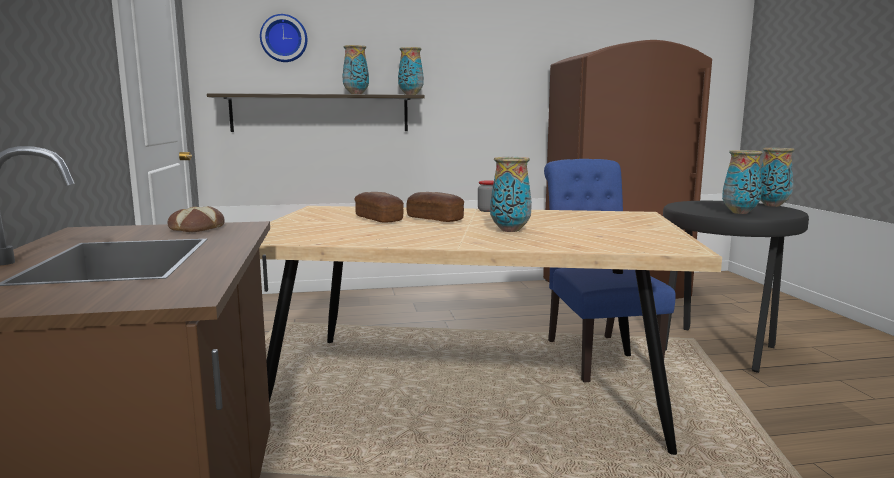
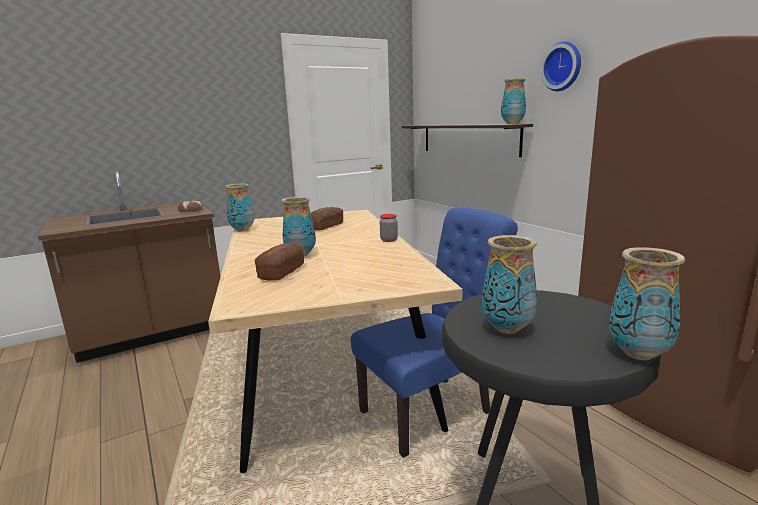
camera: 70 degrees right, 5 degrees up
wall clock [260,14,307,62] -> wall clock moved to [541,41,581,91]
vase [343,45,369,94] -> vase moved to [225,184,254,231]
bread [406,192,464,222] -> bread moved to [255,243,304,281]

